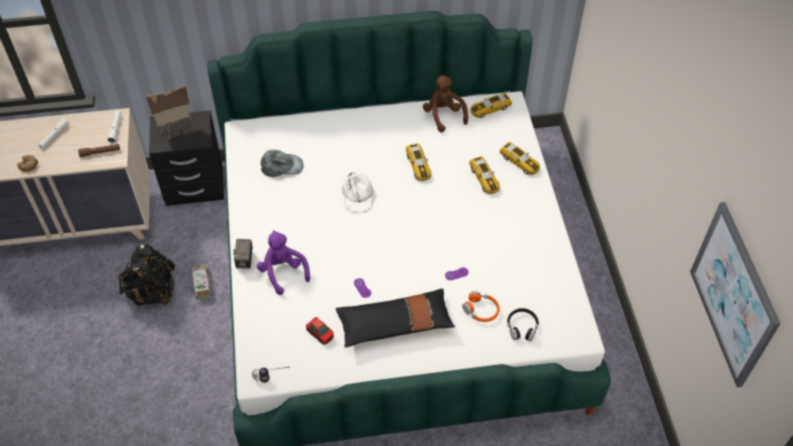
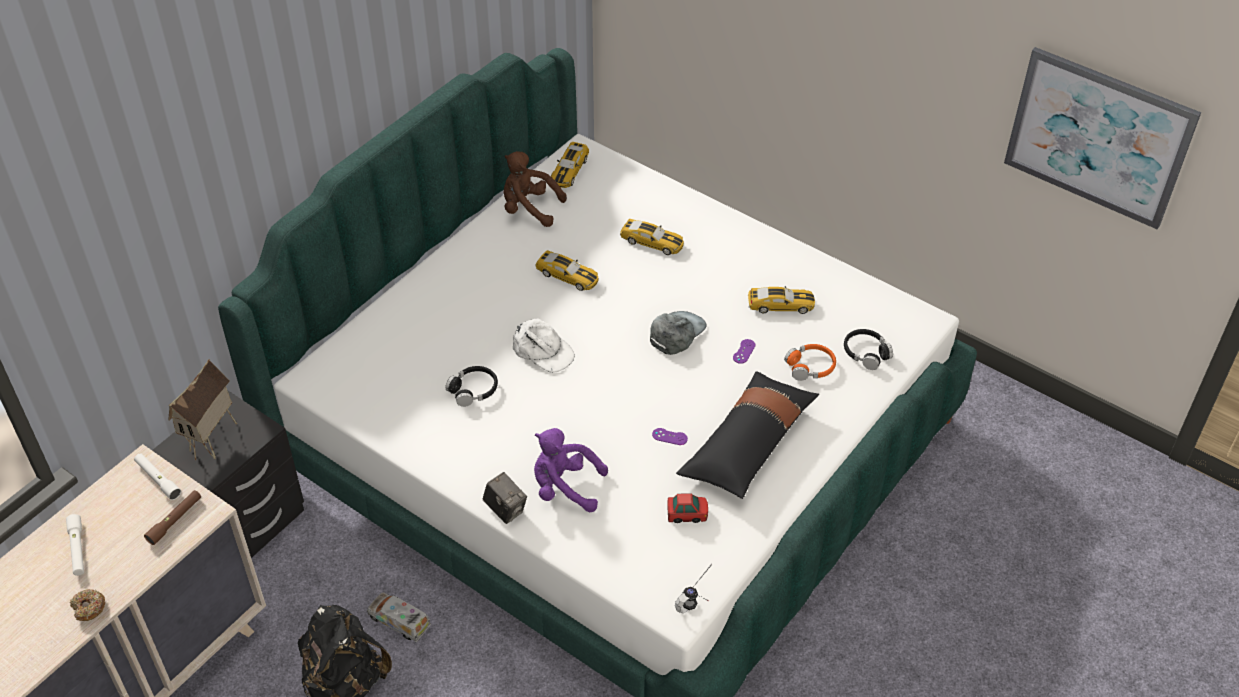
camera: 45 degrees left, 5 degrees down
grey cap [261,150,303,177] -> grey cap moved to [650,311,707,355]
toy car [500,142,540,175] -> toy car moved to [748,286,815,314]
none -> black headphones [445,366,498,407]

